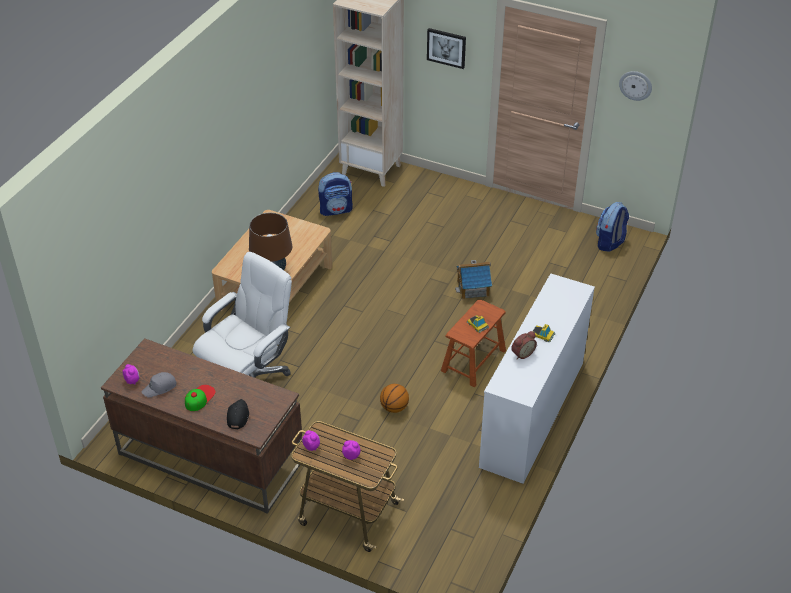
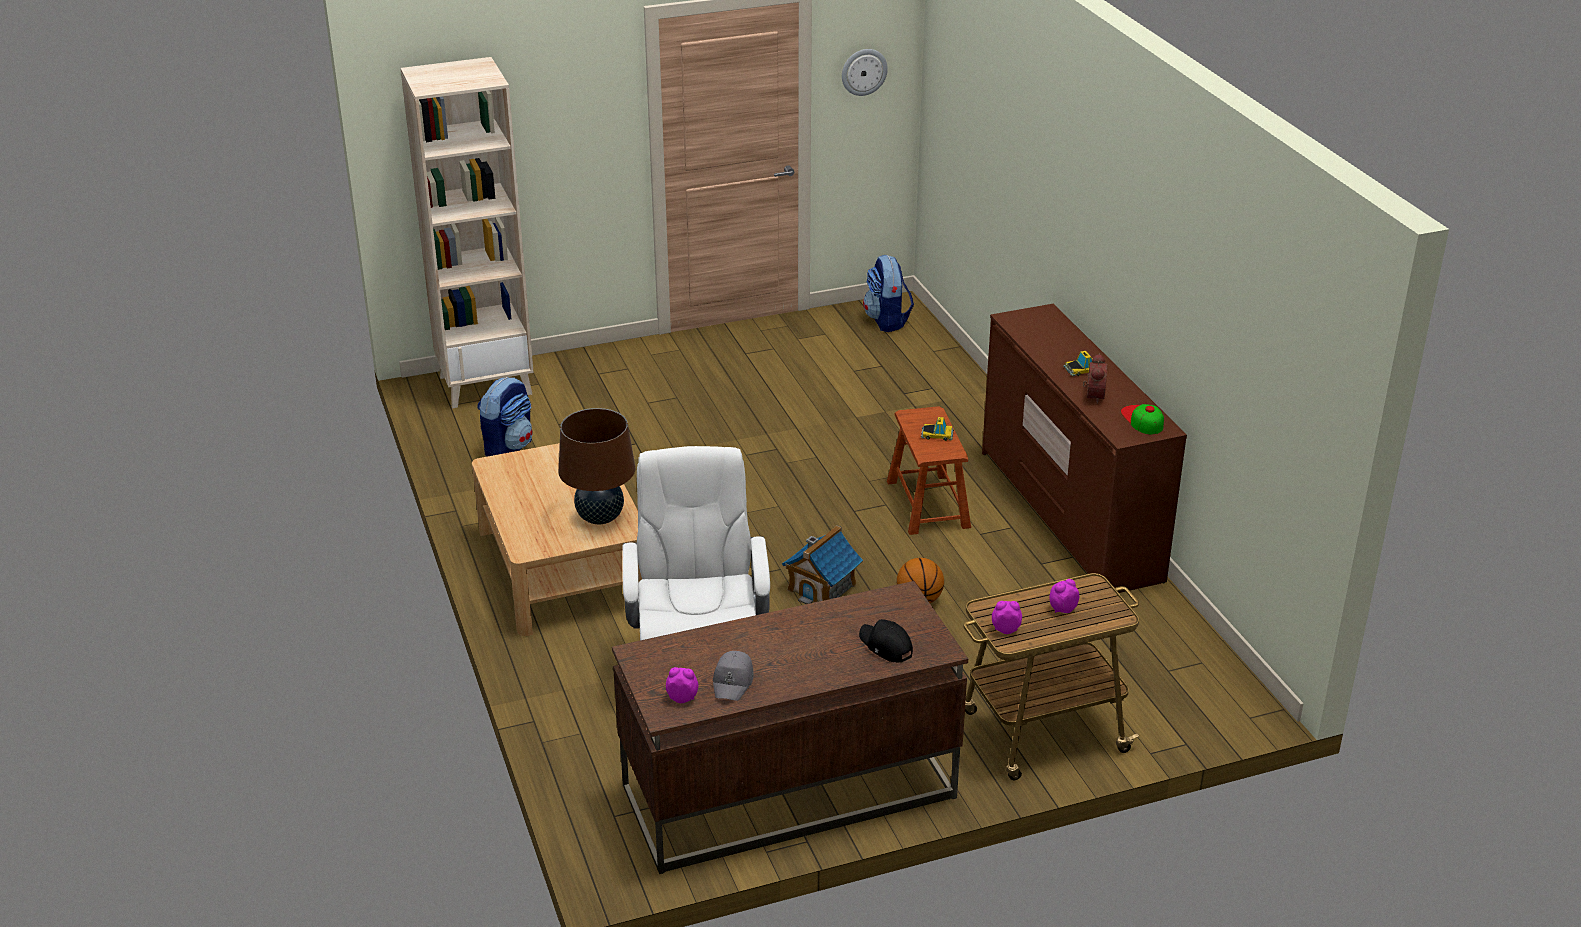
camera: 45 degrees left, 10 degrees down
cap [185,385,216,411] -> cap moved to [1121,404,1164,434]
picture [427,28,466,69] -> none
toy house [455,260,492,300] -> toy house moved to [782,525,863,604]
white dresser [479,273,595,484] -> brown dresser [982,304,1187,593]

